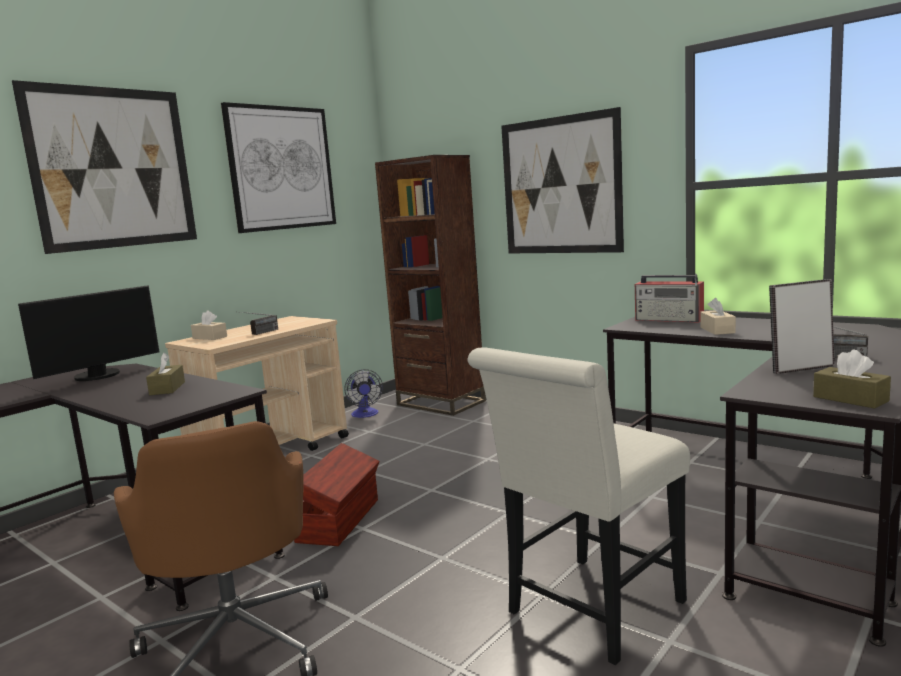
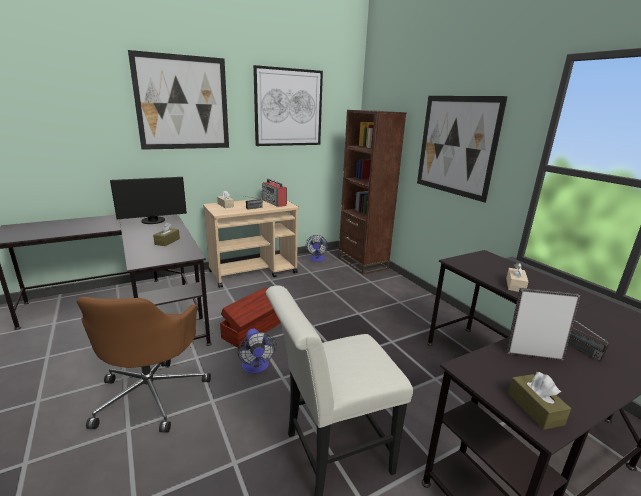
camera: 20 degrees right, 10 degrees up
radio [635,274,704,323] -> radio moved to [262,179,287,207]
none -> fan [238,329,277,374]

